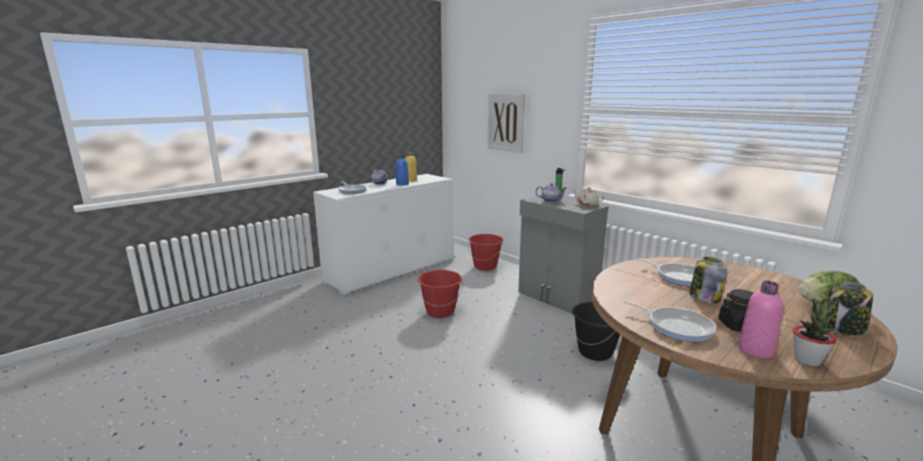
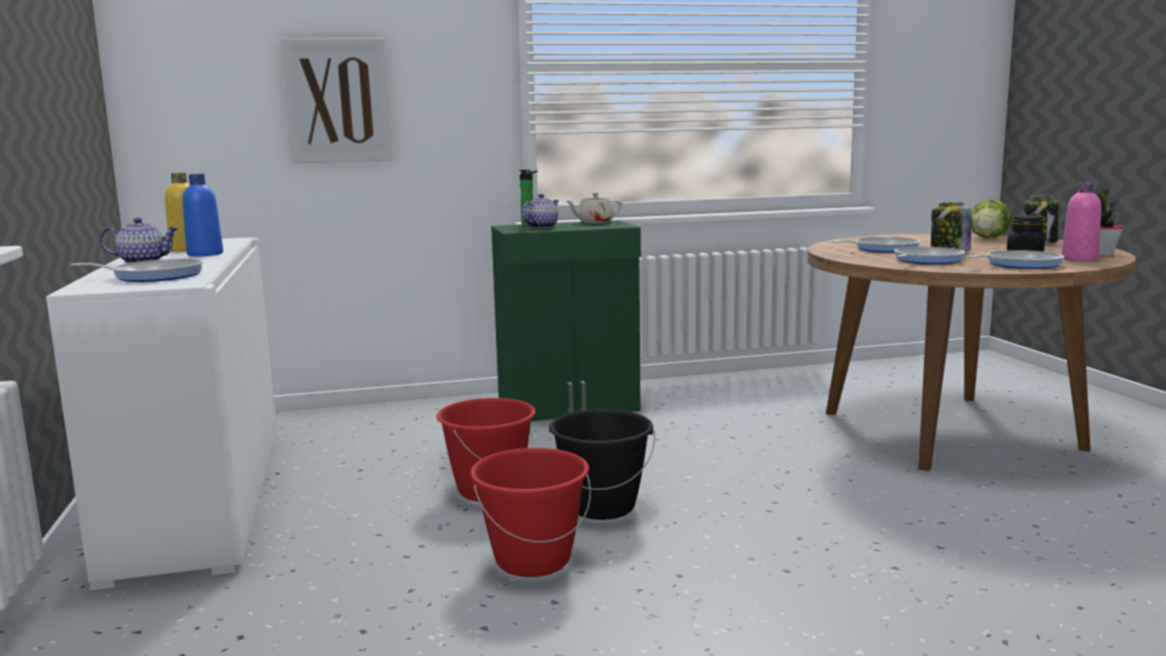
camera: 60 degrees left, 5 degrees down
red bucket [468,234,503,271] -> red bucket moved to [470,448,591,577]
grey cabinet [518,195,609,314] -> green cabinet [491,220,641,421]
black bucket [572,302,620,361] -> black bucket moved to [547,409,655,520]
none -> frying pan [894,247,965,264]

